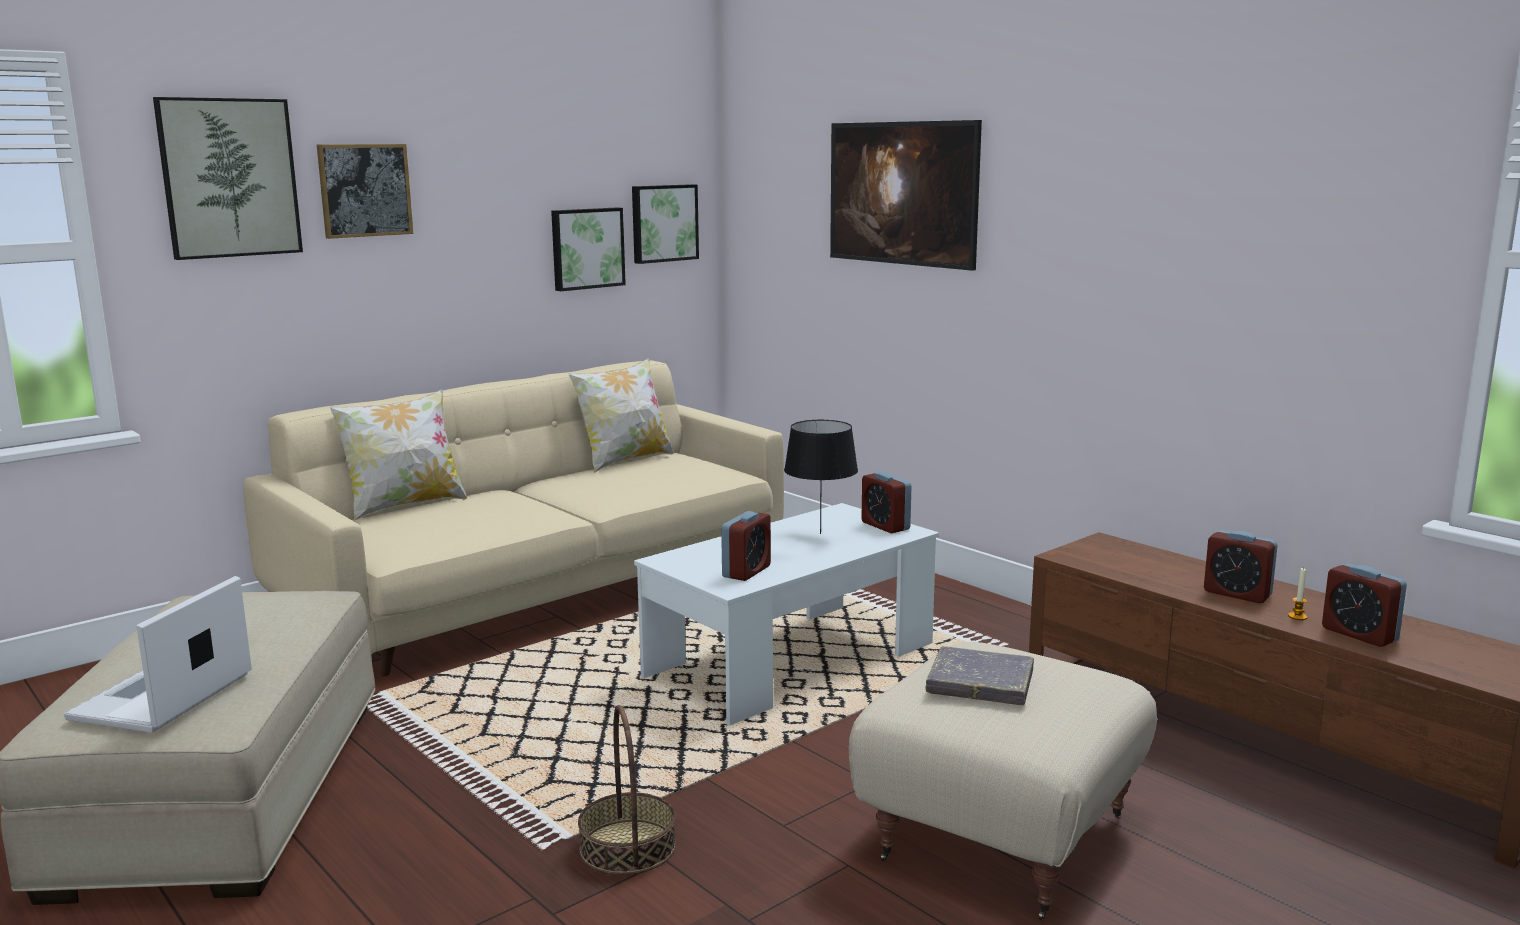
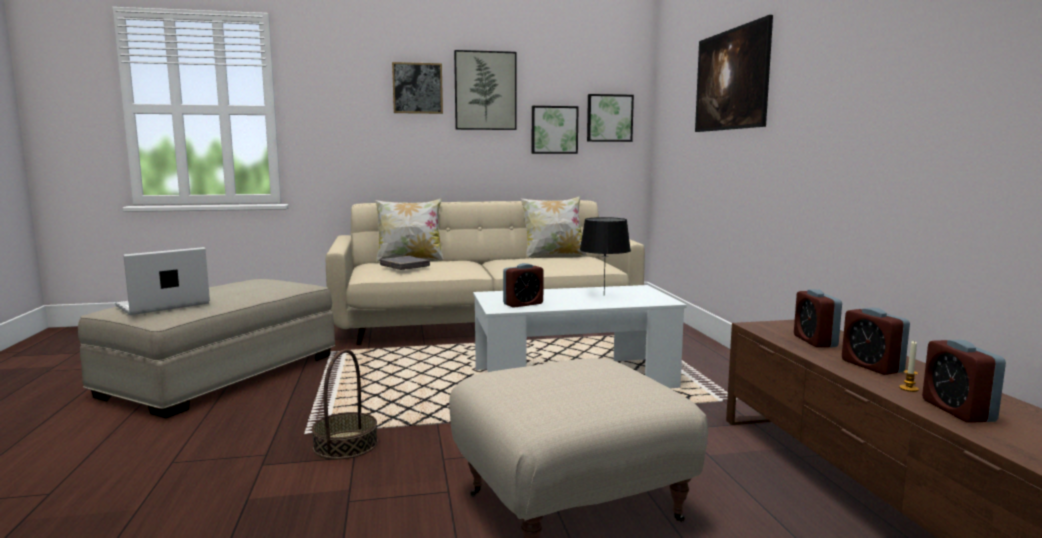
camera: 30 degrees right, 5 degrees down
picture [153,97,303,260] -> picture moved to [454,50,517,130]
alarm clock [861,472,912,533] -> alarm clock moved to [794,289,842,348]
grey book [926,646,1034,705] -> grey book moved to [380,256,430,270]

